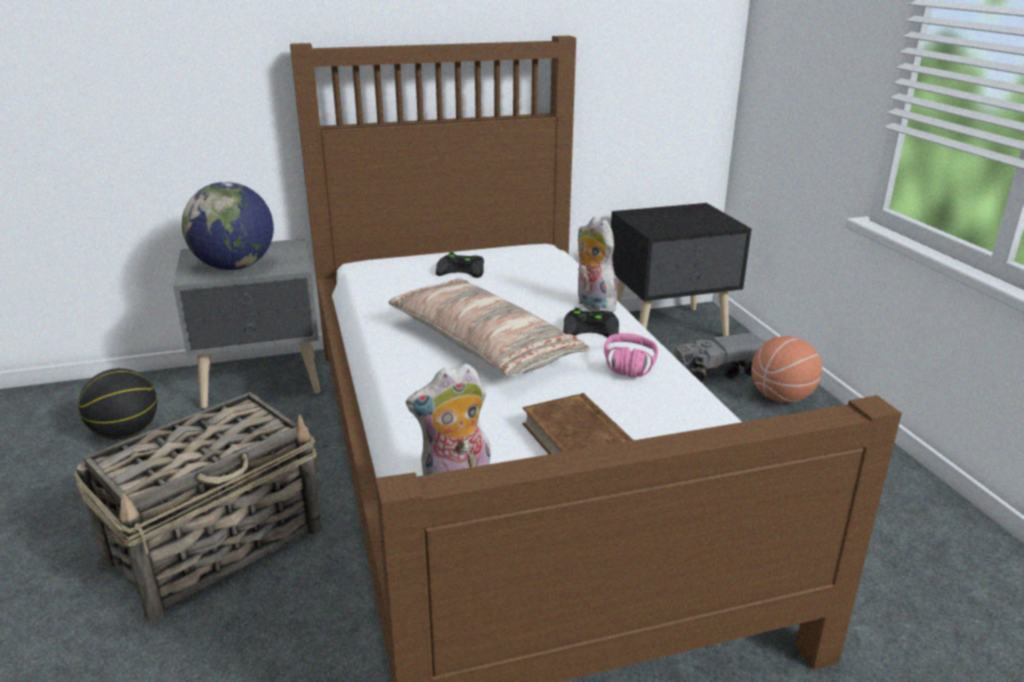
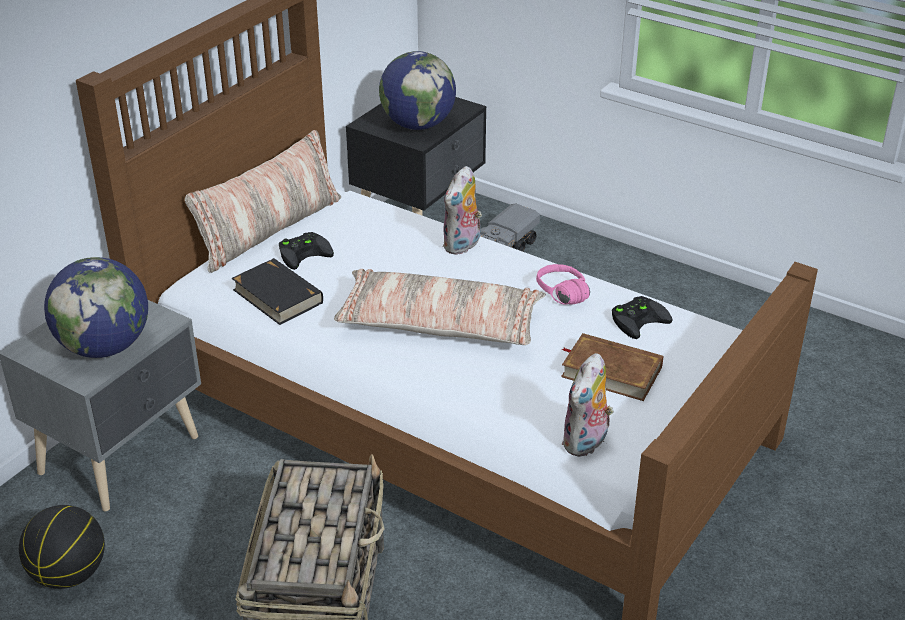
camera: 40 degrees left, 10 degrees up
black game controller [563,308,619,337] -> black game controller moved to [612,296,672,339]
plush toy [577,217,621,312] -> plush toy turned 75 degrees counterclockwise [443,166,482,255]
basketball [751,336,822,403] -> none
none -> pillow [185,130,341,273]
none -> black book [231,258,323,325]
none -> globe [379,51,456,130]

